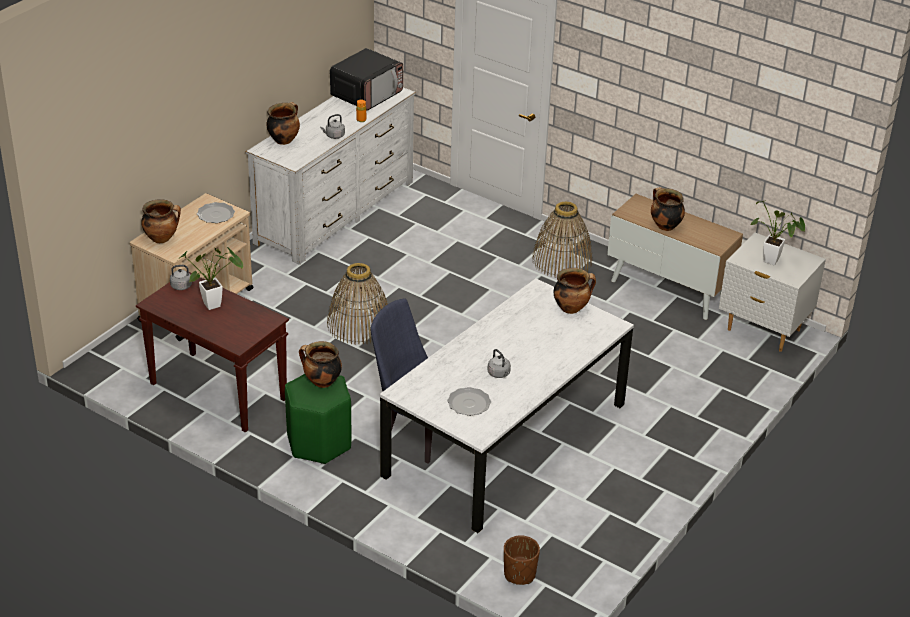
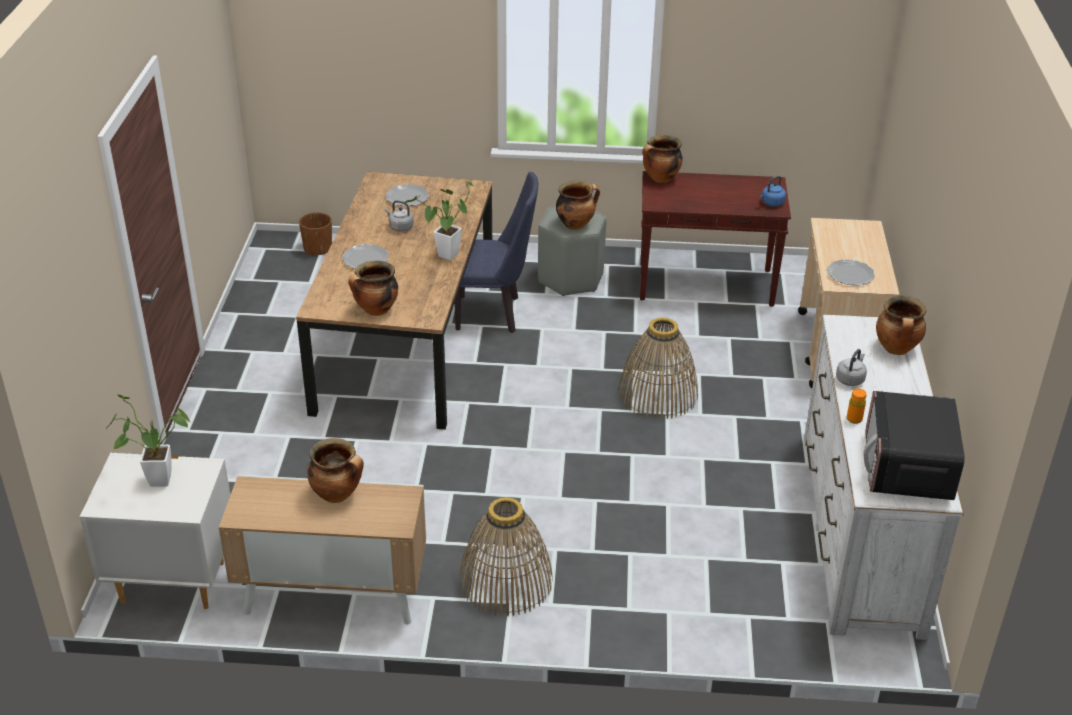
camera: 150 degrees right, 0 degrees up
cooking pot [141,199,181,243] -> cooking pot moved to [642,135,683,183]
grey kettle [170,265,197,290] -> blue kettle [760,176,786,206]
potted plant [178,247,243,310] -> potted plant moved to [404,180,473,260]
green stool [285,374,351,464] -> grey stool [538,206,606,296]
white dining table [380,278,634,533] -> brown dining table [296,171,492,430]
none -> plate [342,244,389,269]

